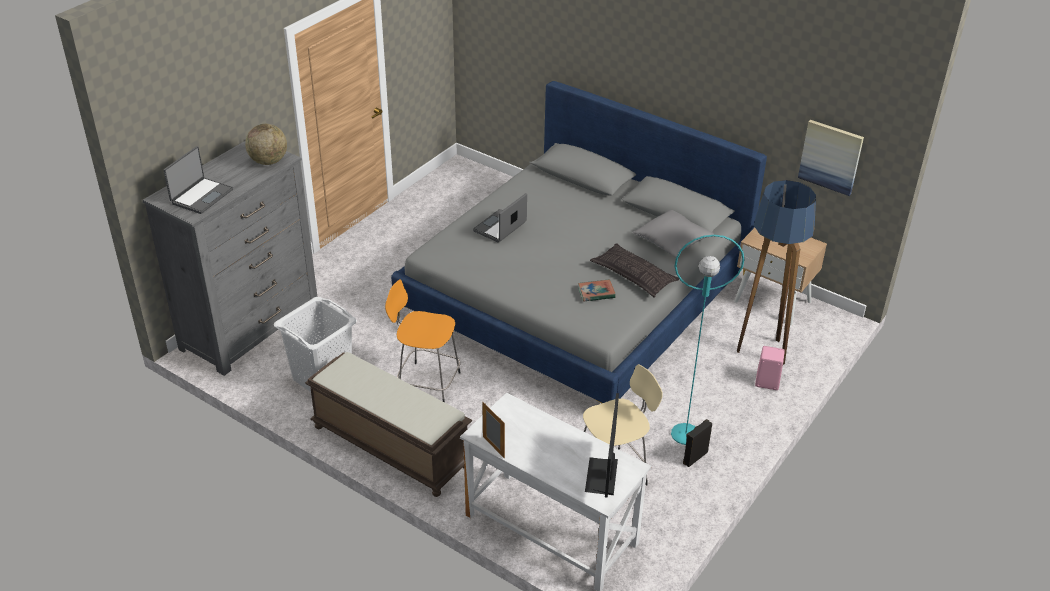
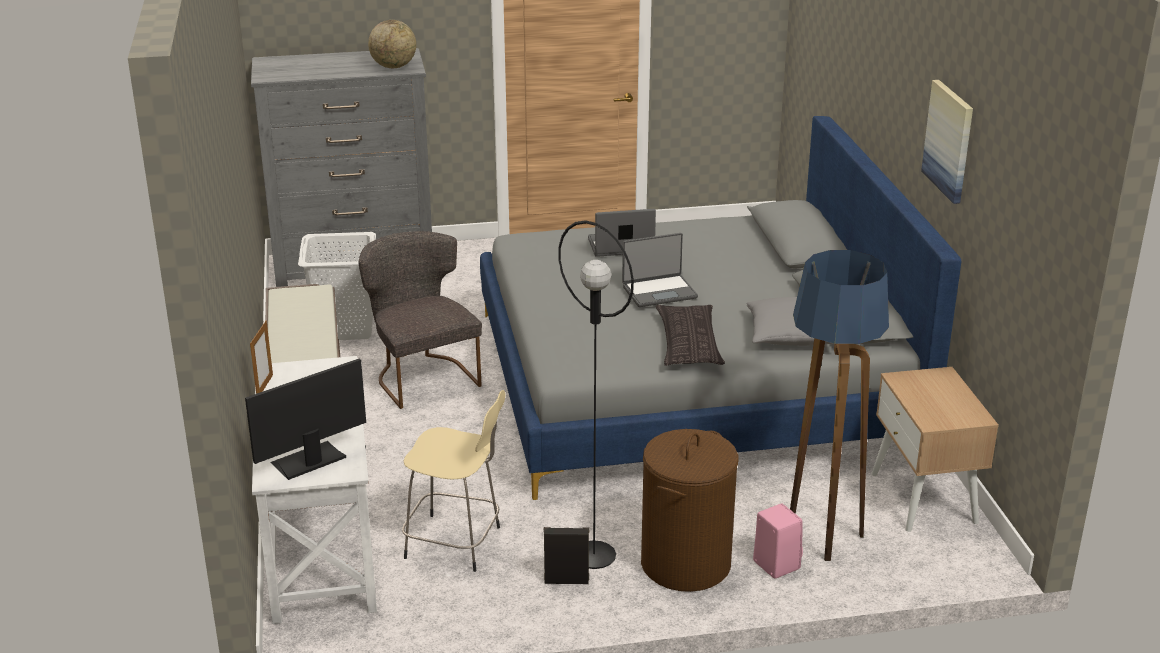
camera: 45 degrees right, 10 degrees down
laptop [163,146,233,214] -> laptop moved to [622,233,698,307]
orange stool [385,280,461,402] -> grey chair [359,231,482,409]
book [578,279,616,302] -> none
turquoise floor lamp [671,235,745,445] -> black floor lamp [558,220,634,569]
picture [798,120,864,196] -> picture moved to [921,80,973,204]
none -> brown laundry basket [641,429,739,592]

